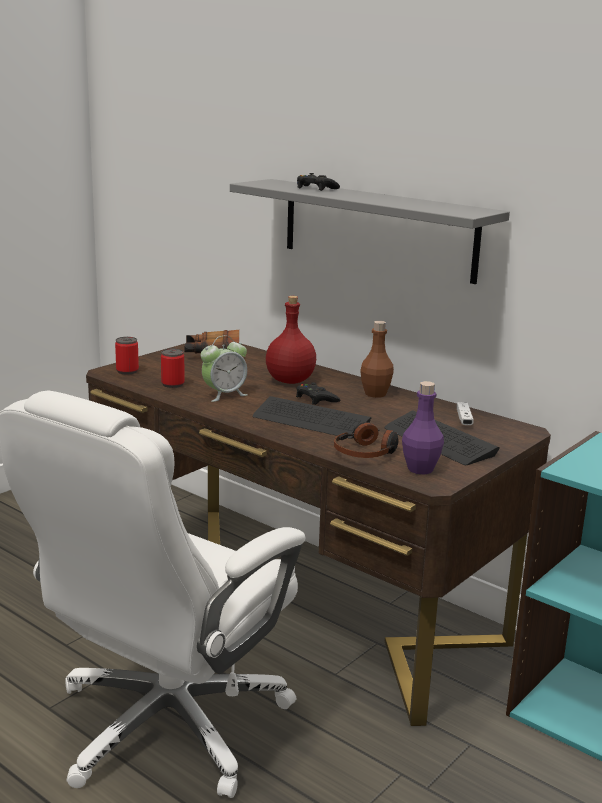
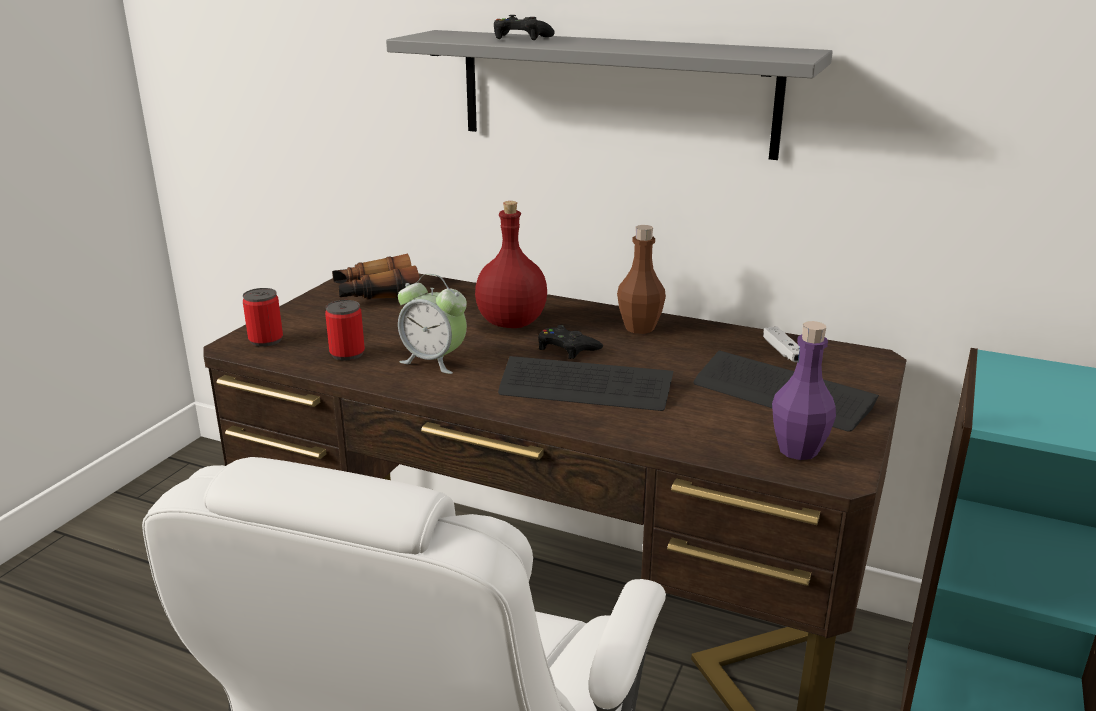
camera: 15 degrees left, 5 degrees up
alarm clock [201,336,248,402] -> alarm clock turned 75 degrees clockwise [398,274,467,374]
headphones [334,422,398,458] -> none

